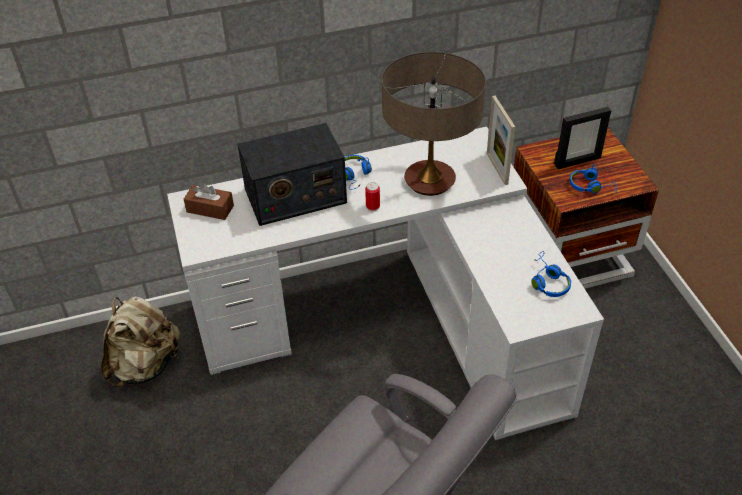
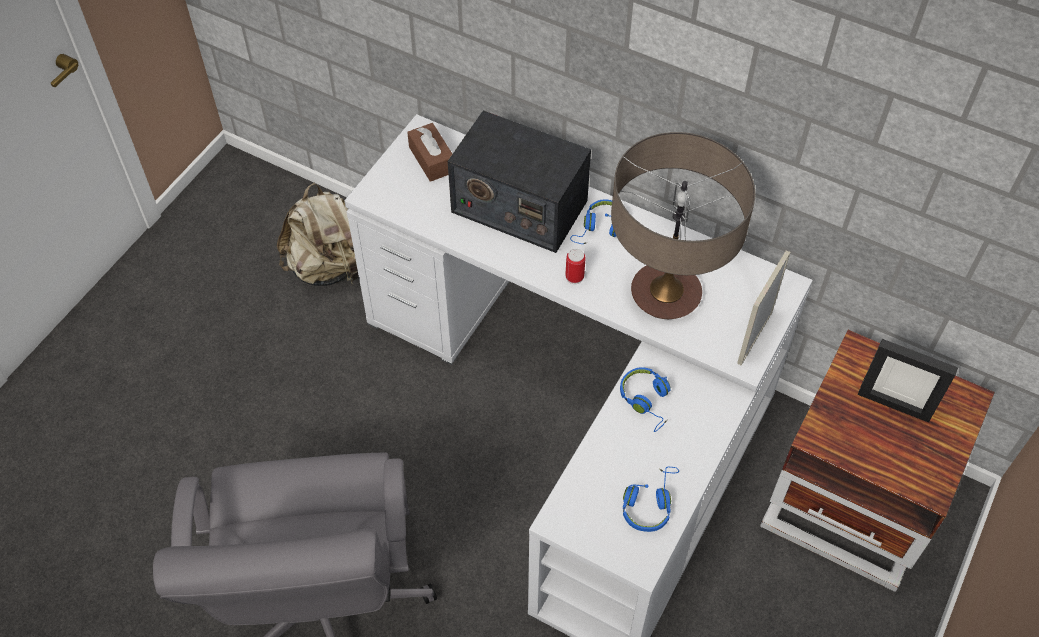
camera: 45 degrees right, 10 degrees up
blue headphones [570,164,617,193] -> blue headphones moved to [620,367,670,432]

